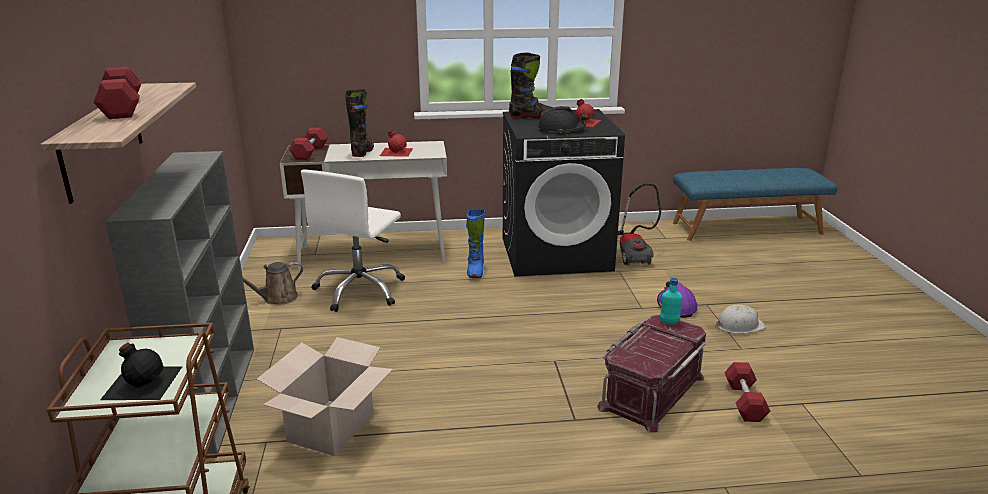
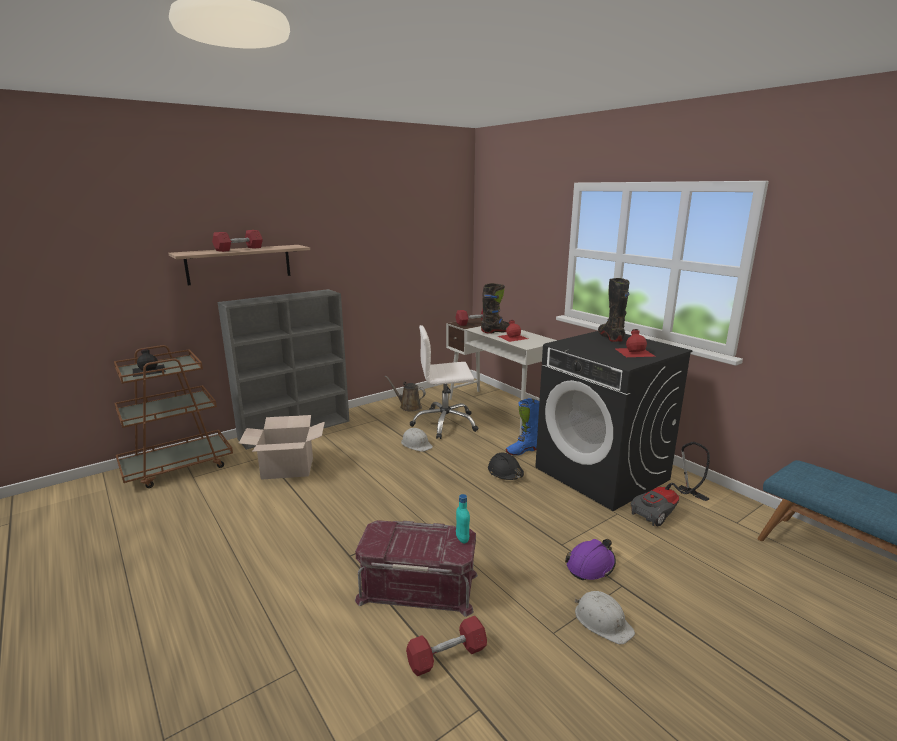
camera: 60 degrees right, 5 degrees down
black boot [509,52,553,119] -> black boot turned 150 degrees counterclockwise [598,278,630,342]
black hard hat [538,106,588,133] -> black hard hat moved to [488,453,524,480]
none -> white hard hat [401,428,433,452]

